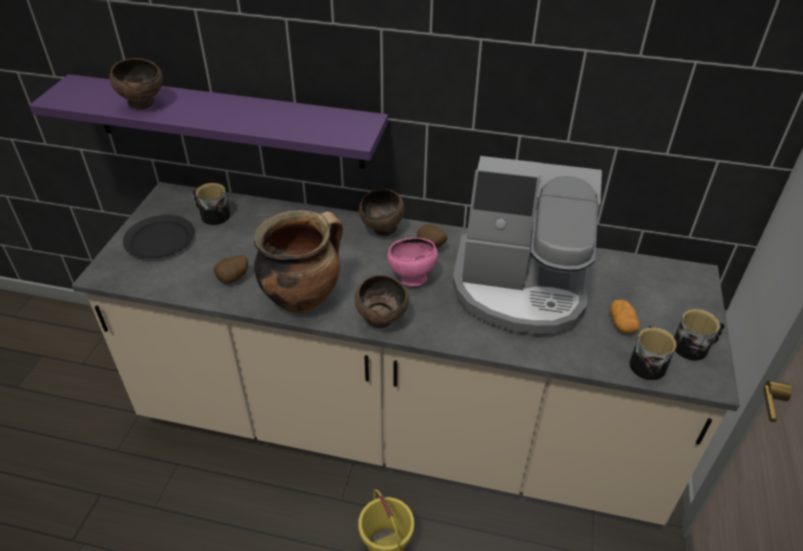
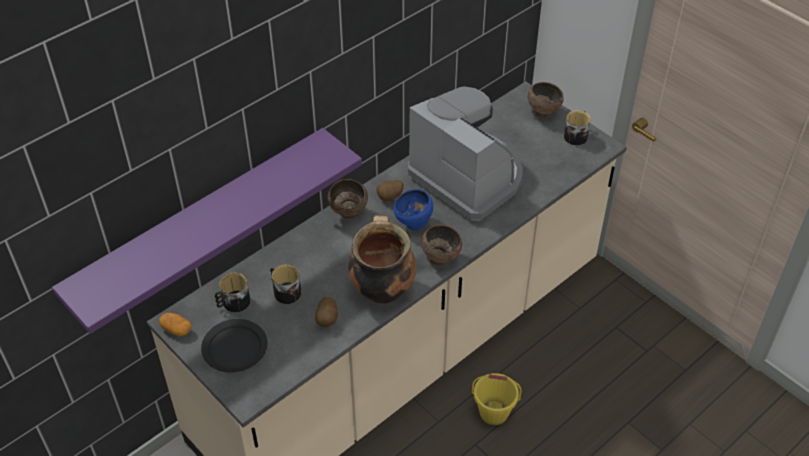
camera: 55 degrees left, 5 degrees up
brown bowl [109,58,163,110] -> brown bowl moved to [528,82,564,119]
pink bowl [387,238,438,286] -> blue bowl [394,189,433,231]
coffee machine [452,156,602,335] -> coffee machine turned 90 degrees counterclockwise [408,86,523,221]
potato [610,299,640,333] -> potato moved to [159,313,192,336]
mug [629,326,677,380] -> mug moved to [270,264,301,304]

